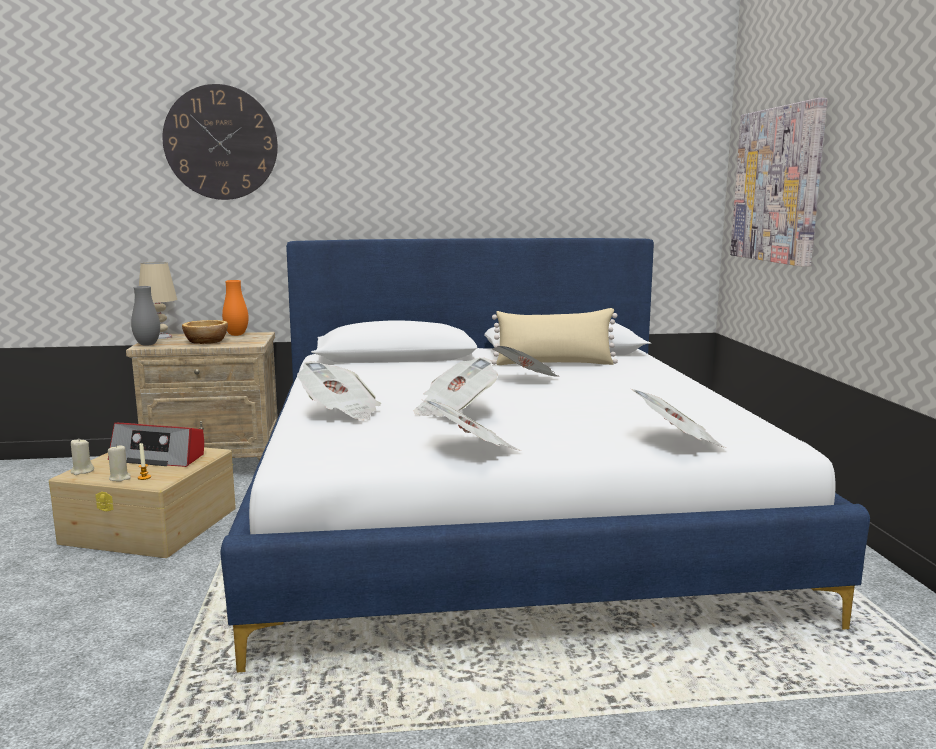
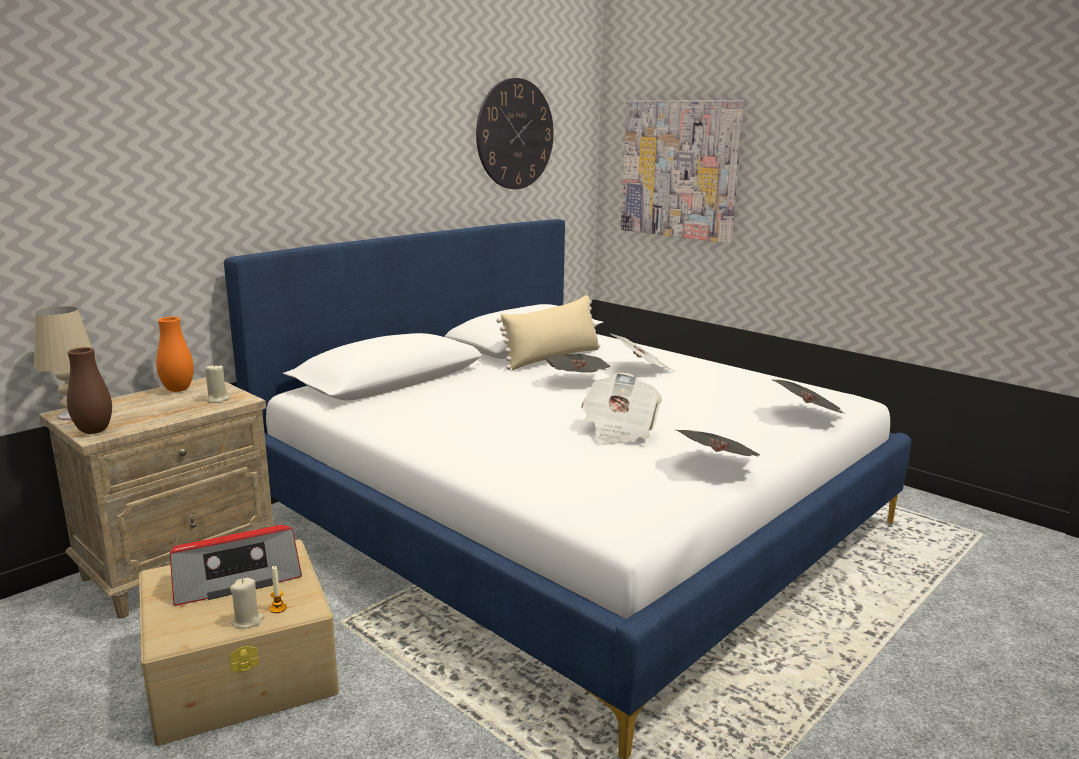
camera: 40 degrees left, 5 degrees up
beige candle [71,438,94,475] -> beige candle moved to [205,364,230,403]
grey vase [131,286,160,346] -> brown vase [67,347,112,434]
wall clock [163,84,278,200] -> wall clock moved to [476,78,554,189]
bowl [182,320,228,344] -> none
newspaper [297,361,381,420] -> newspaper moved to [611,334,674,371]

